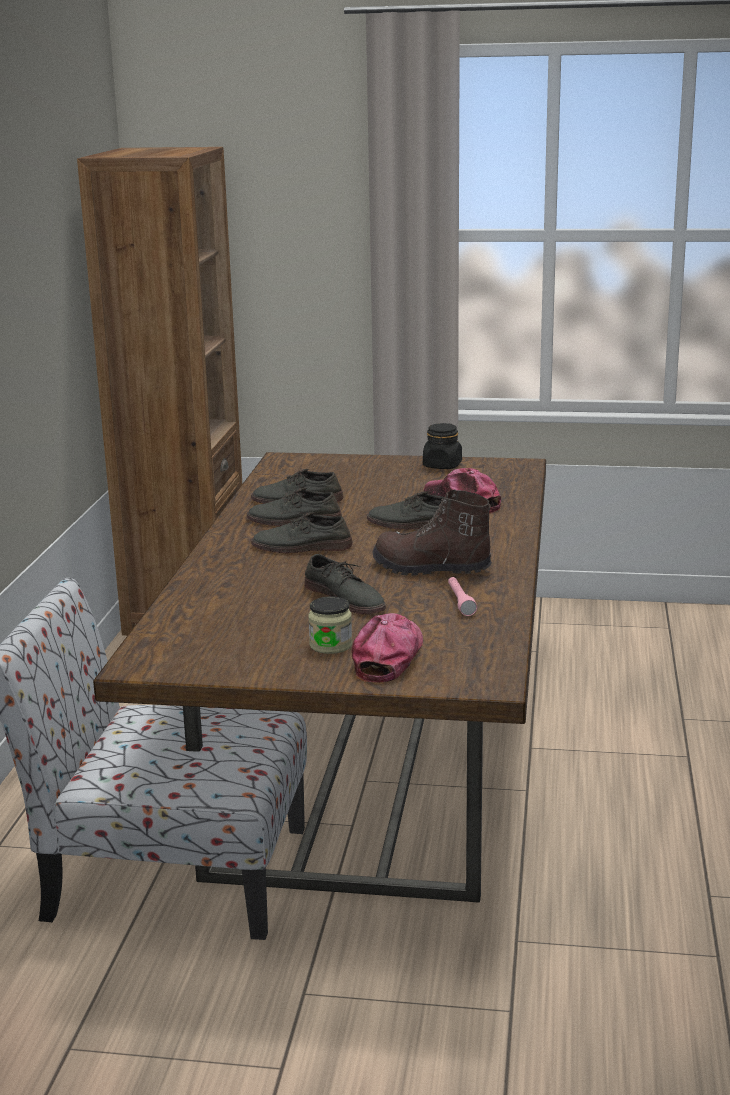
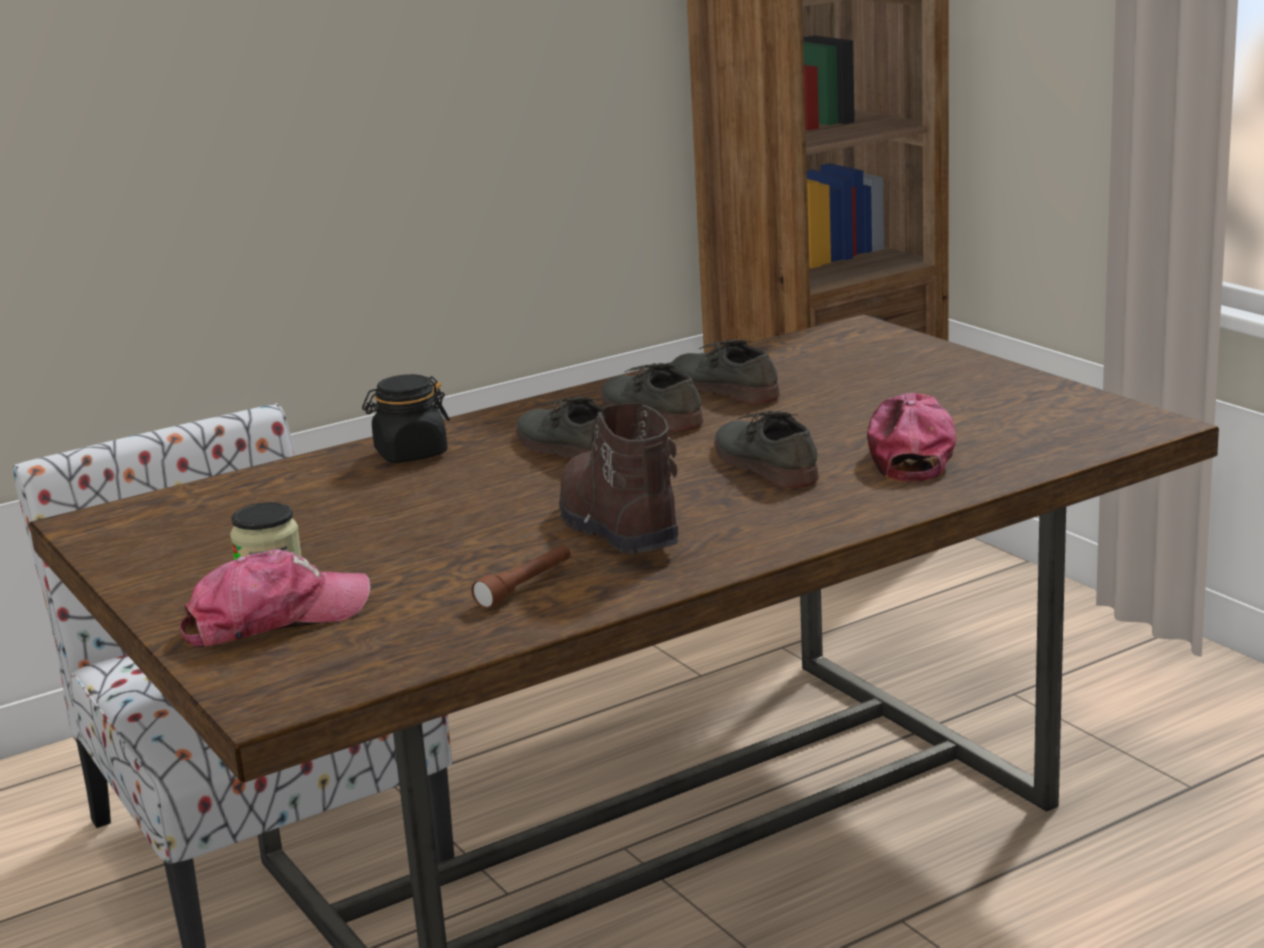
camera: 50 degrees right, 0 degrees up
grey shoe [304,554,386,614] -> none
black jar [423,423,462,469] -> black jar moved to [362,374,450,463]
pink flashlight [448,577,477,616] -> brown flashlight [472,545,570,609]

